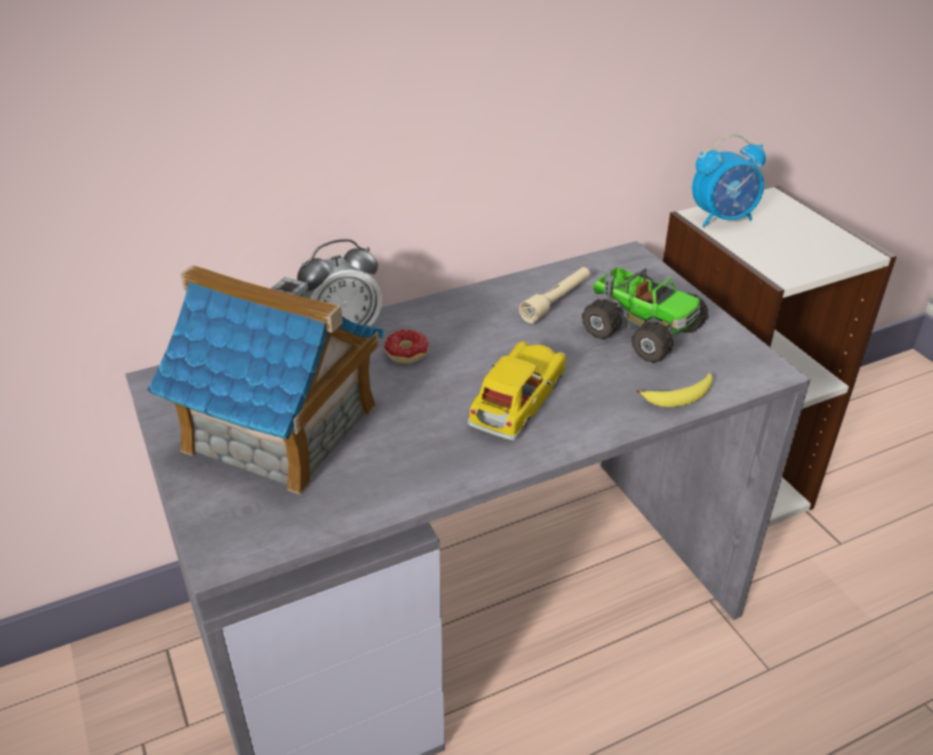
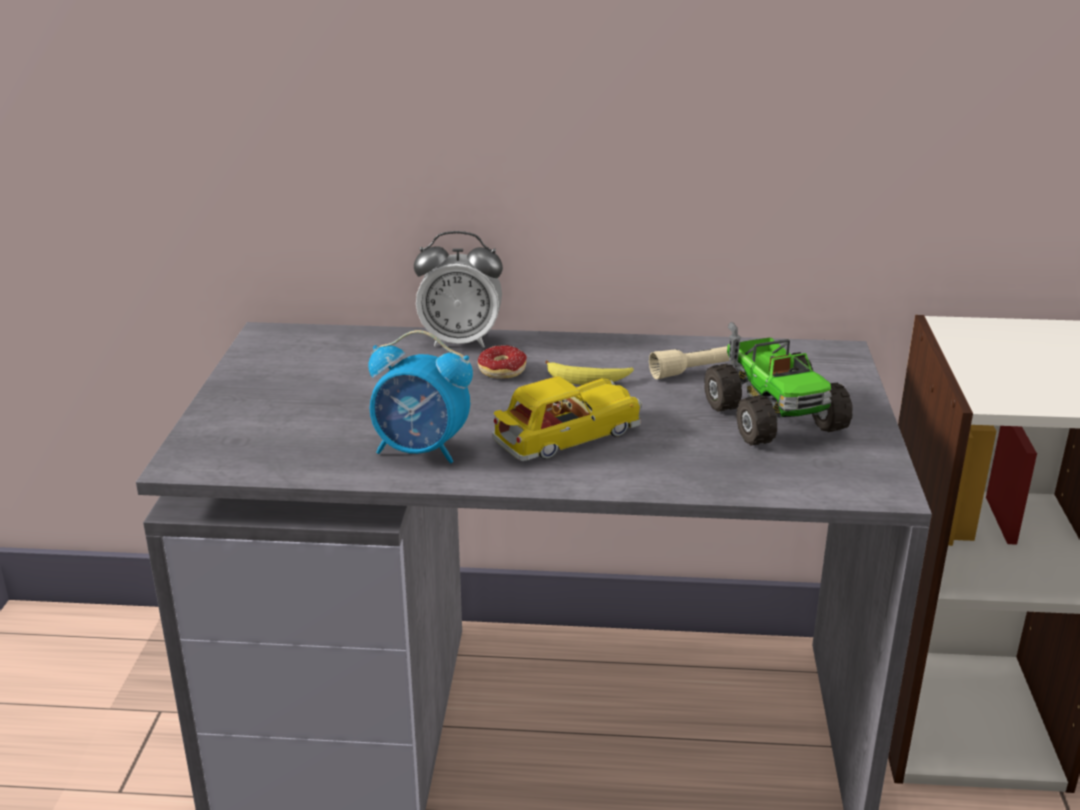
camera: 30 degrees right, 10 degrees down
toy house [147,265,384,495] -> none
banana [636,373,713,407] -> banana moved to [545,360,634,385]
alarm clock [692,134,766,227] -> alarm clock moved to [368,330,473,464]

